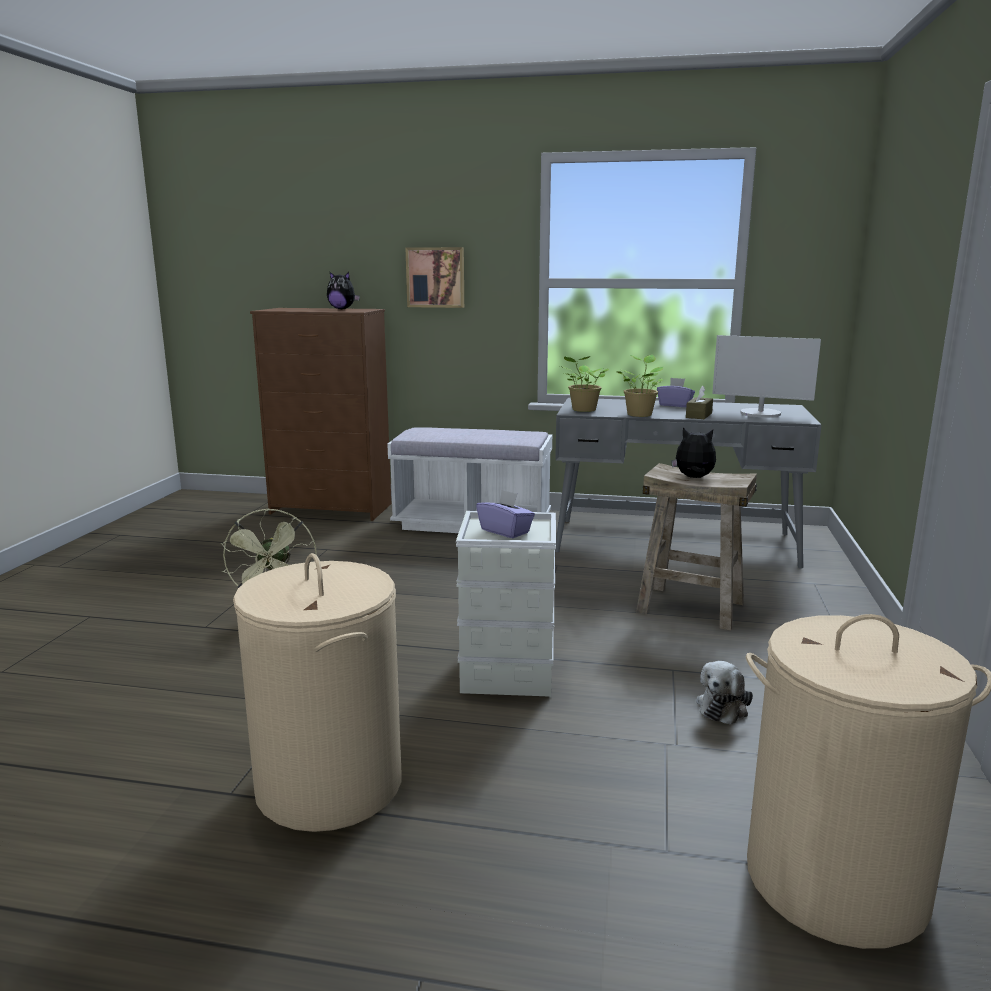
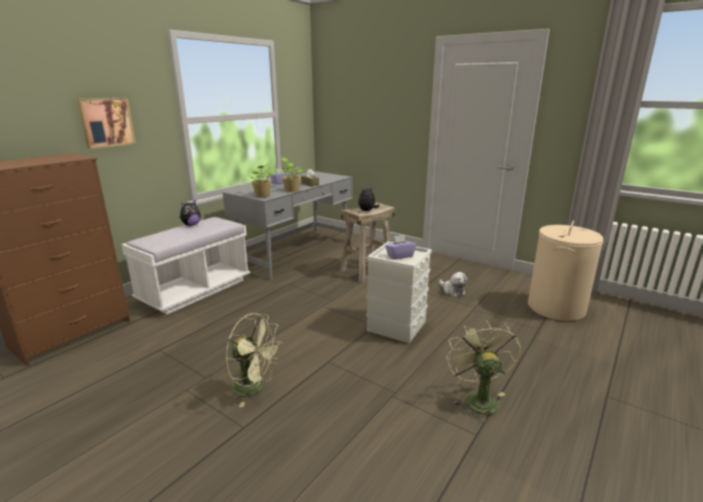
camera: 65 degrees left, 5 degrees up
beige laundry basket [233,553,402,832] -> green fan [446,320,521,423]
plush toy [327,272,360,309] -> plush toy moved to [180,200,201,226]
monitor [712,335,821,417] -> none

